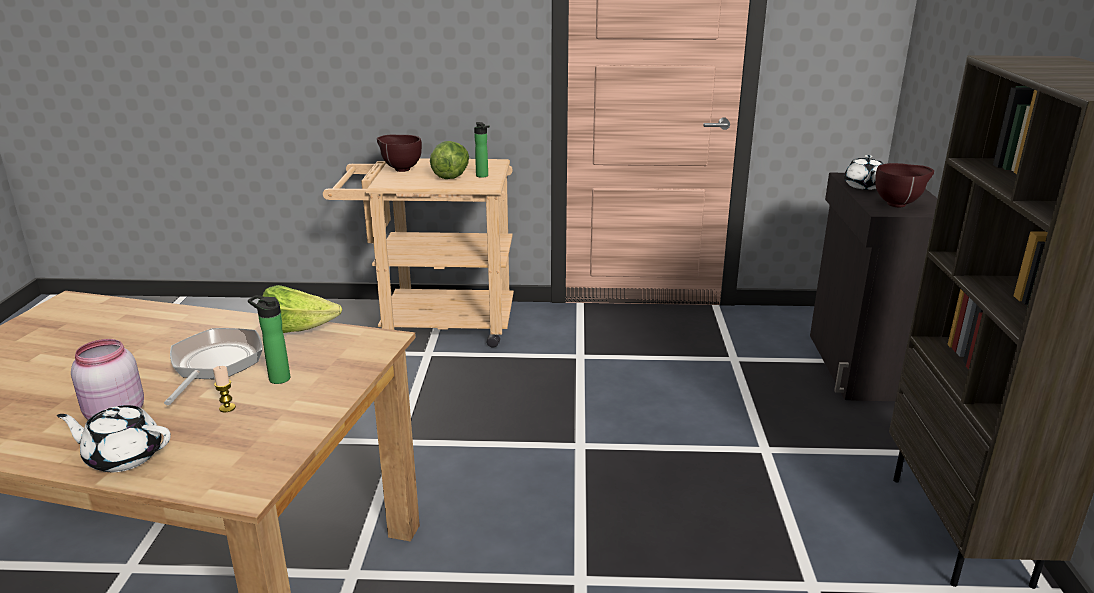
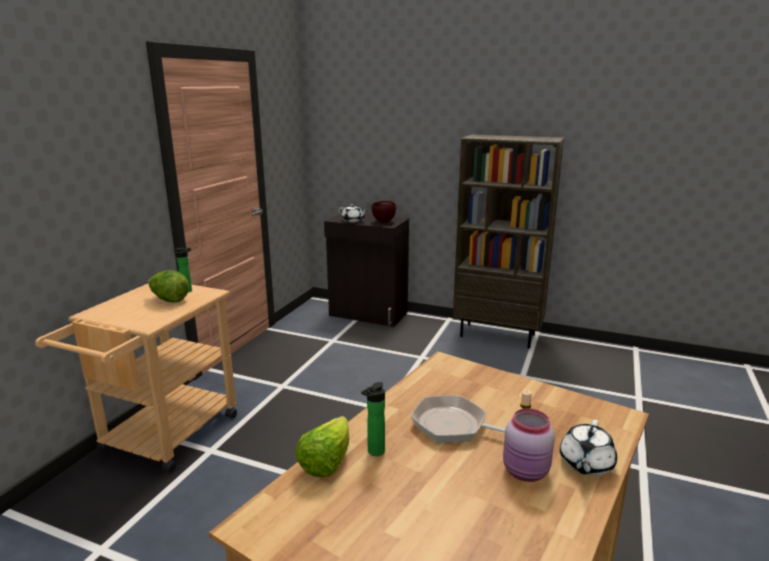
camera: 70 degrees left, 5 degrees down
bottle [248,295,290,384] -> bottle moved to [361,382,385,456]
lettuce [263,285,342,333] -> lettuce moved to [295,416,349,477]
brown bowl [377,135,422,172] -> none

